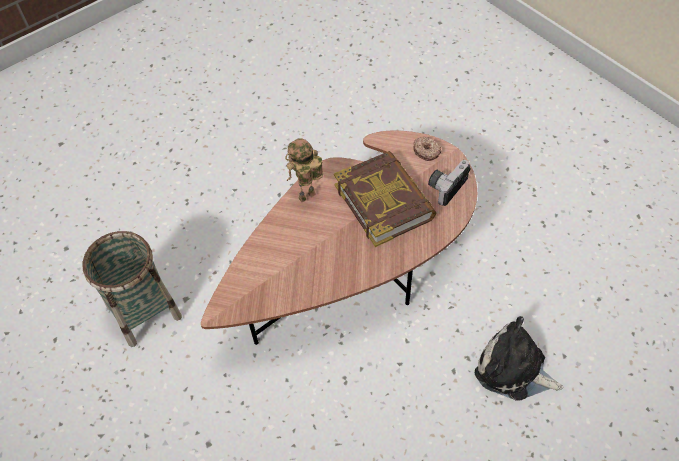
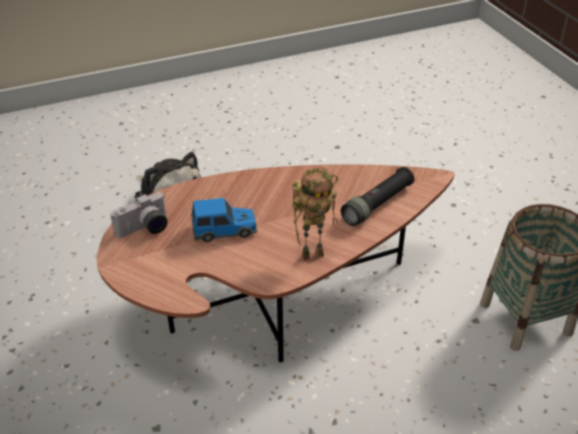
camera: 165 degrees left, 15 degrees down
book [334,151,437,247] -> toy car [191,198,258,242]
donut [413,137,441,161] -> none
none -> black flashlight [341,167,414,226]

